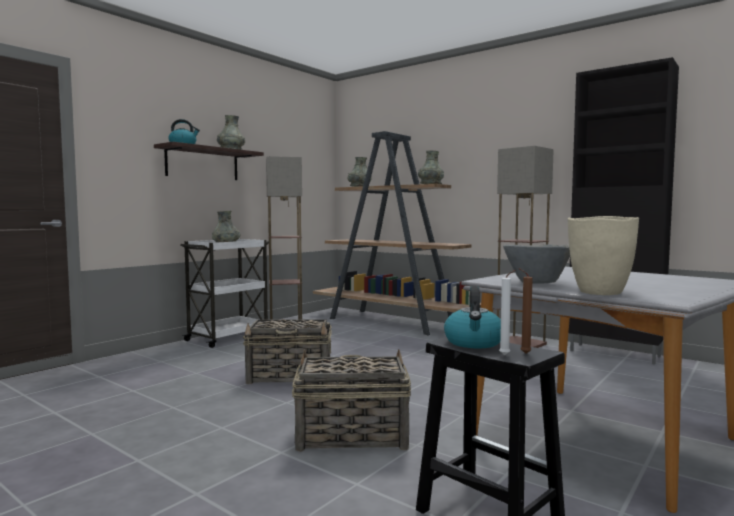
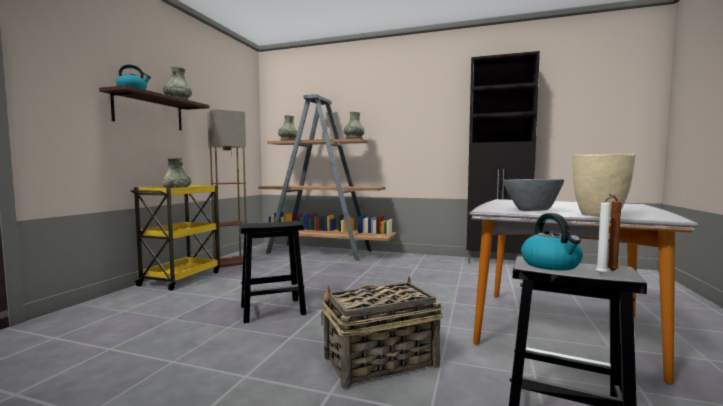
camera: 20 degrees left, 0 degrees up
white cart [180,239,269,348] -> yellow cart [130,185,220,290]
basket [243,319,332,384] -> black stool [239,221,306,323]
floor lamp [497,146,554,348] -> none

